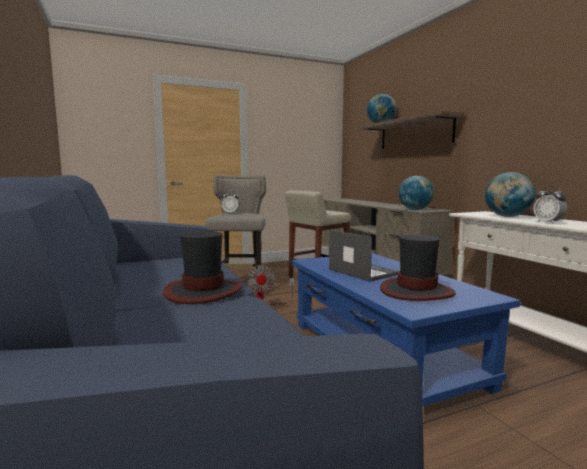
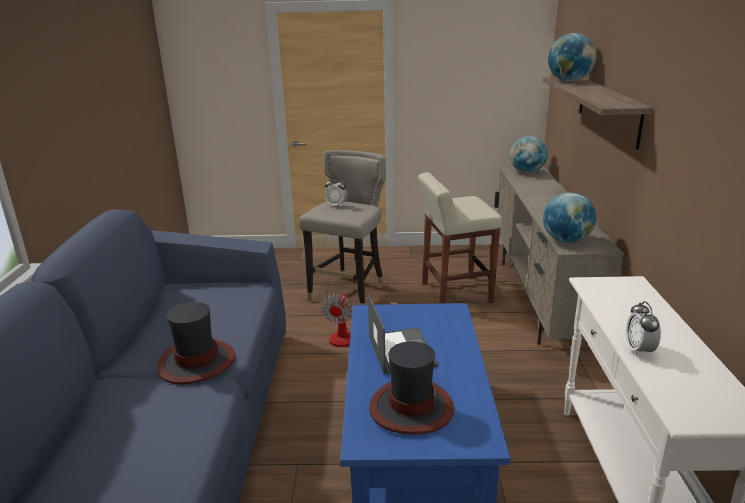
camera: 25 degrees right, 15 degrees up
globe [485,172,536,217] -> globe moved to [510,136,548,173]

